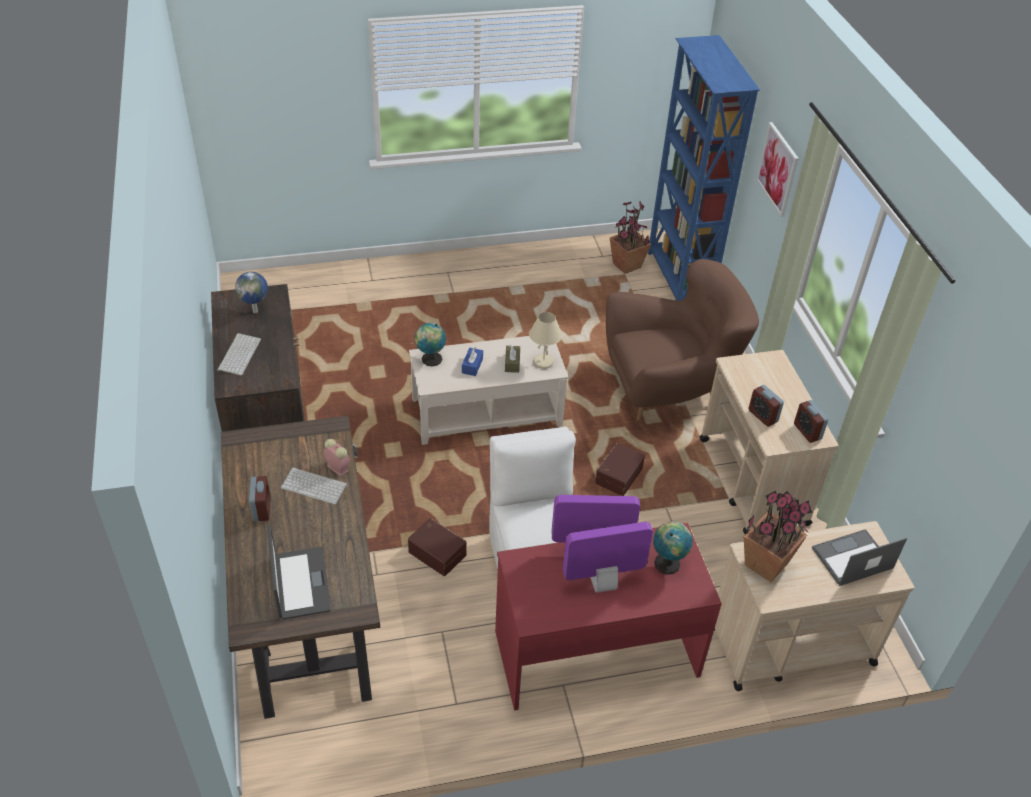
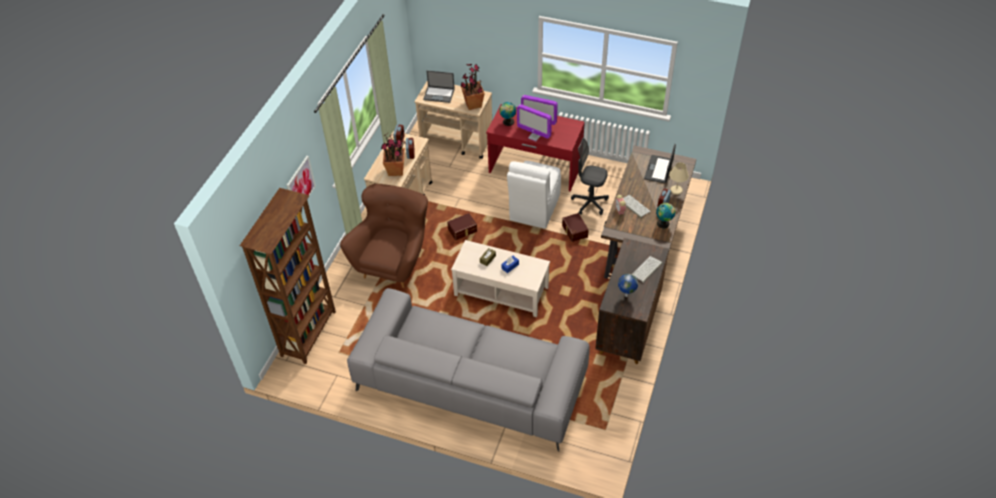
camera: 145 degrees left, 5 degrees up
globe [415,323,446,366] -> globe moved to [656,203,675,228]
beige table lamp [529,312,562,369] -> beige table lamp moved to [669,162,689,195]
brown armchair [606,259,759,420] -> brown armchair turned 90 degrees clockwise [340,184,428,288]
potted plant [610,201,651,274] -> potted plant moved to [381,133,405,176]
blue bookcase [648,35,760,301] -> brown bookcase [240,188,336,364]
none -> grey sofa [347,288,590,452]
none -> grey office chair [571,138,609,215]

